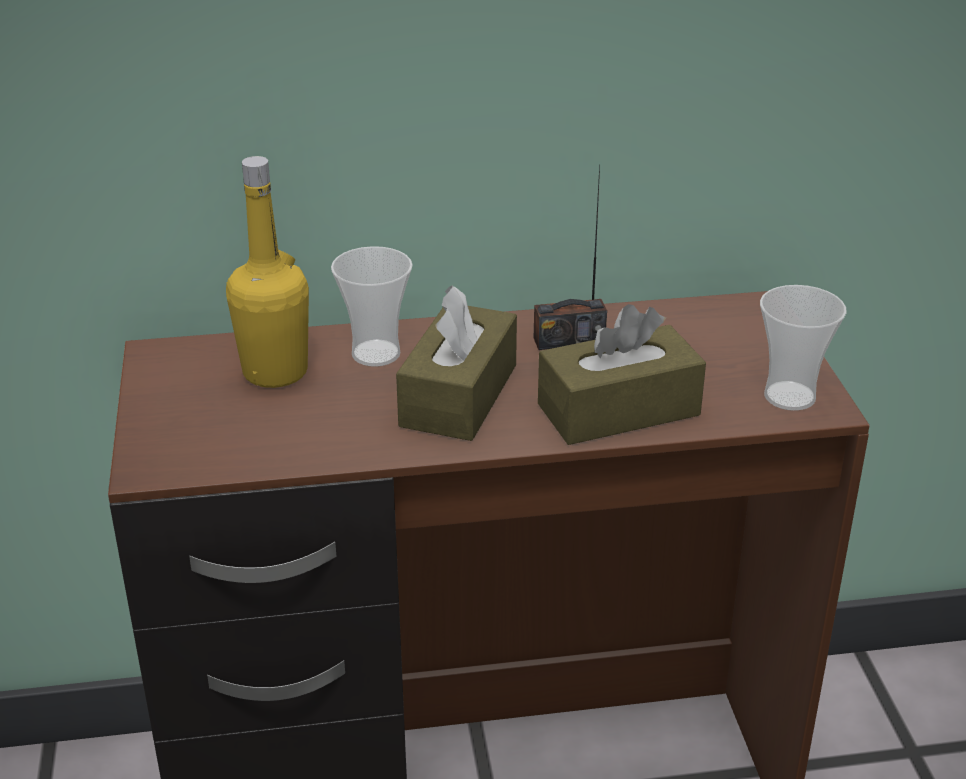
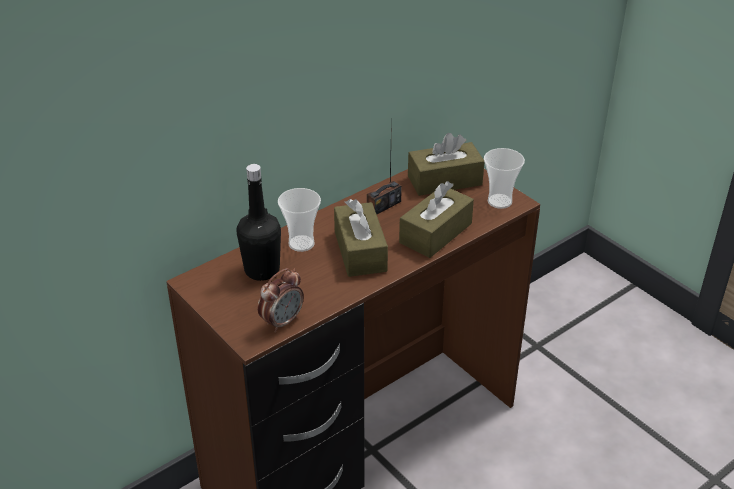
camera: 30 degrees left, 5 degrees up
yellow bottle [226,156,309,388] -> black bottle [237,164,281,281]
none -> alarm clock [257,268,304,333]
none -> brown tissue box [408,133,484,196]

